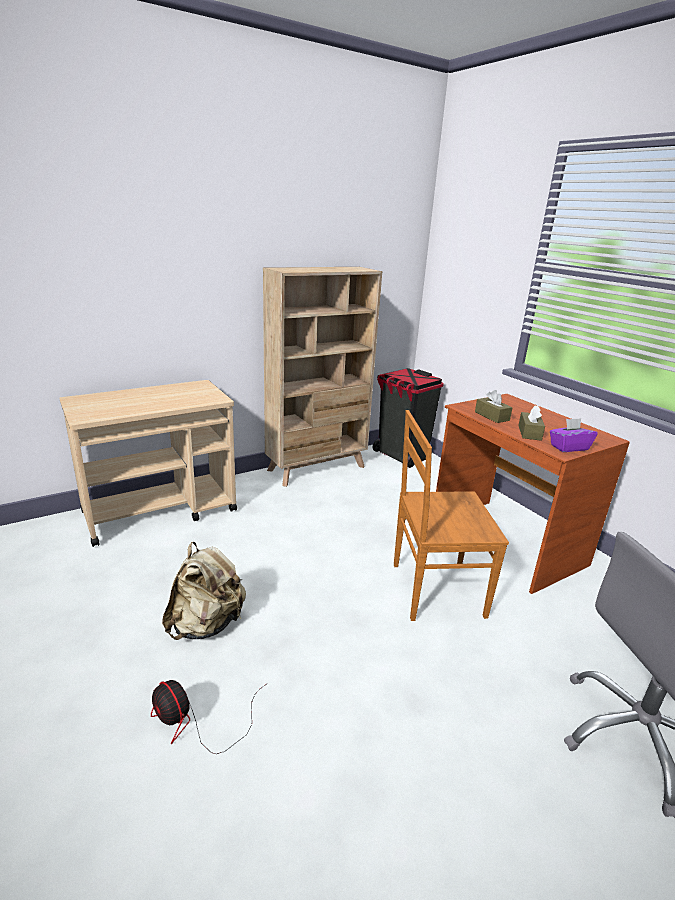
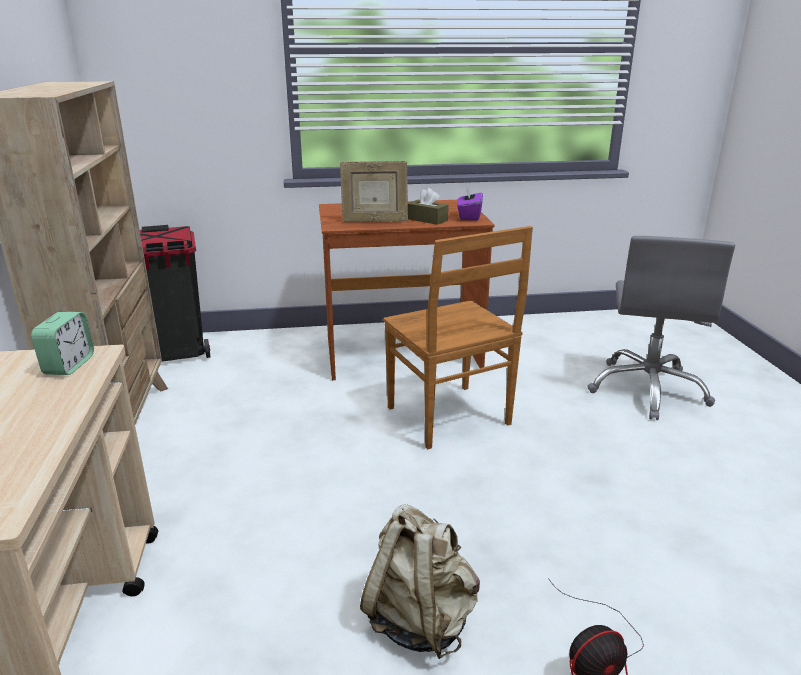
camera: 65 degrees left, 0 degrees up
brown chair [394,410,509,621] -> brown chair turned 45 degrees counterclockwise [383,226,533,449]
brown tissue box [475,390,513,423] -> picture frame [340,161,408,222]
none -> alarm clock [31,312,94,375]

